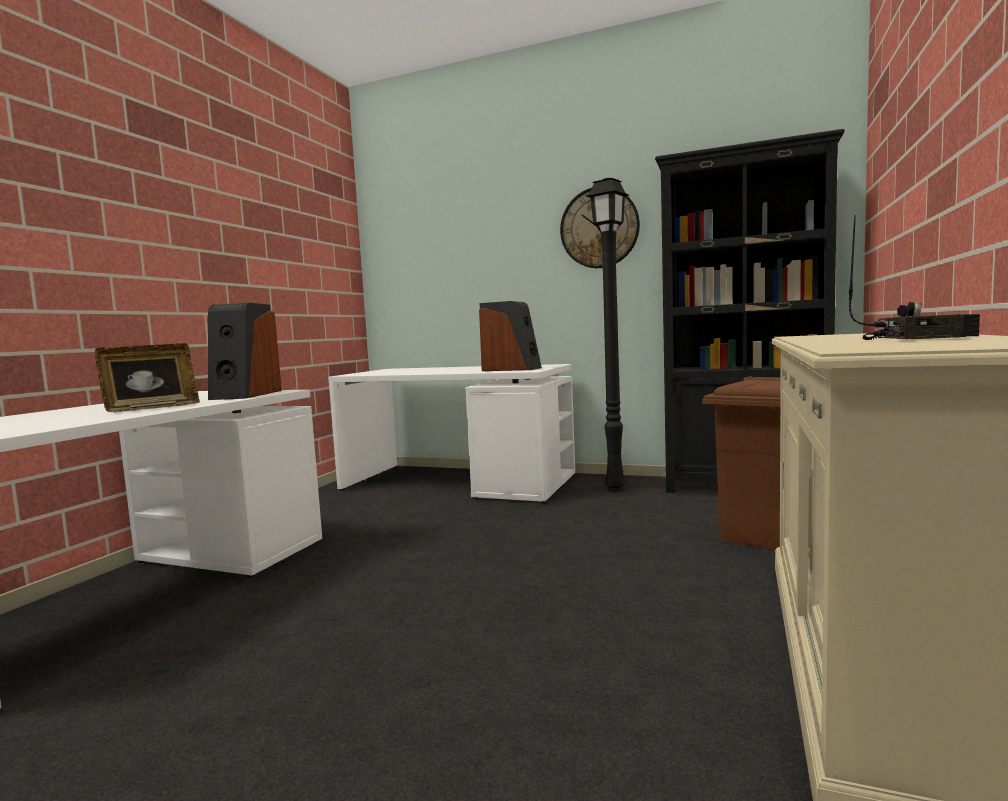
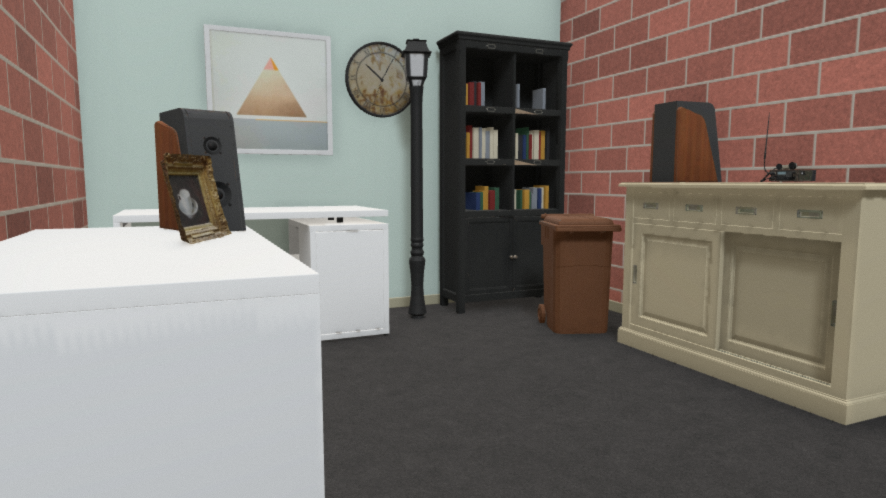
camera: 45 degrees left, 0 degrees up
speaker [479,301,542,371] -> speaker moved to [650,101,722,182]
none -> picture [204,24,333,155]

